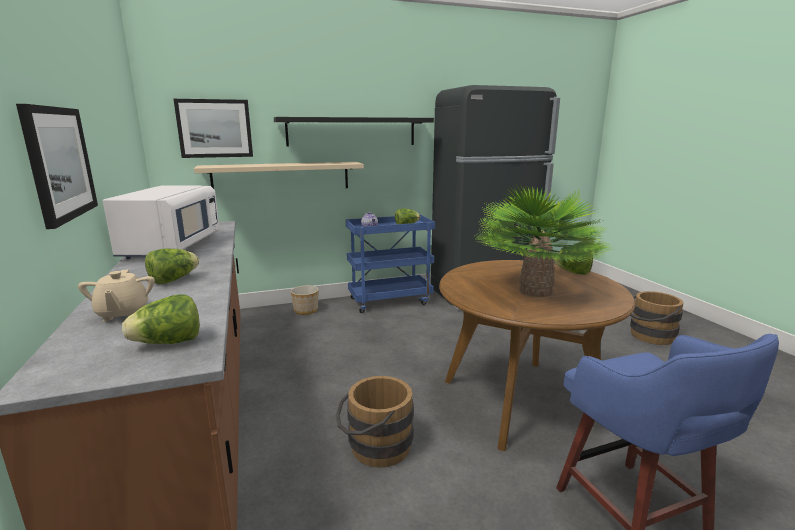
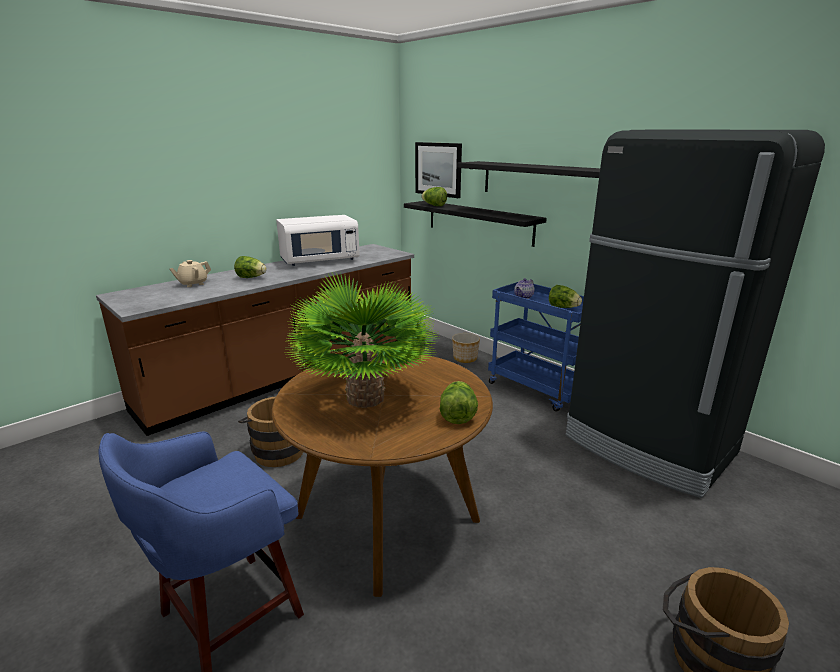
camera: 65 degrees right, 5 degrees up
picture [16,104,98,229] -> none
lettuce [122,295,200,344] -> lettuce moved to [422,187,447,206]
beige shelf [194,162,364,189] -> black shelf [404,201,547,247]

